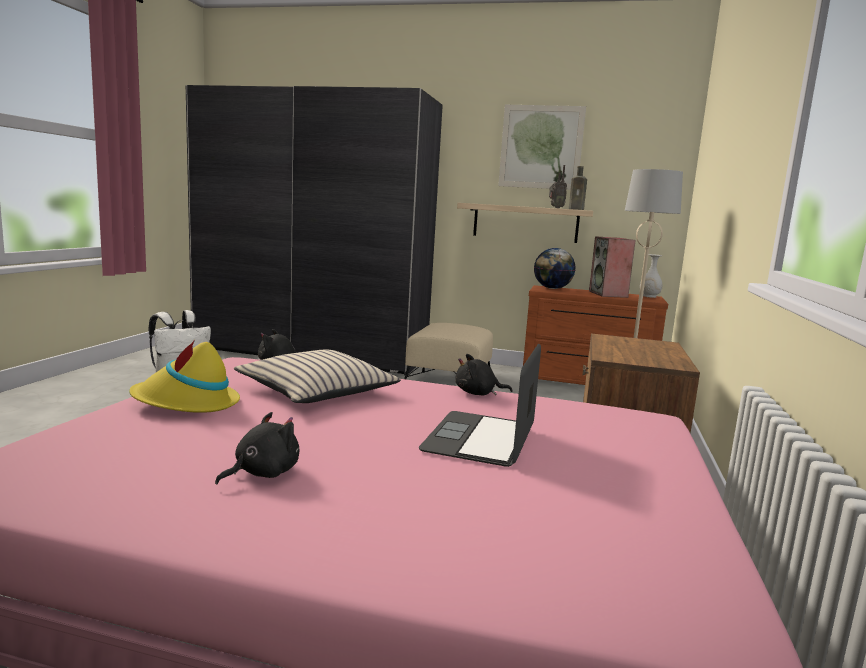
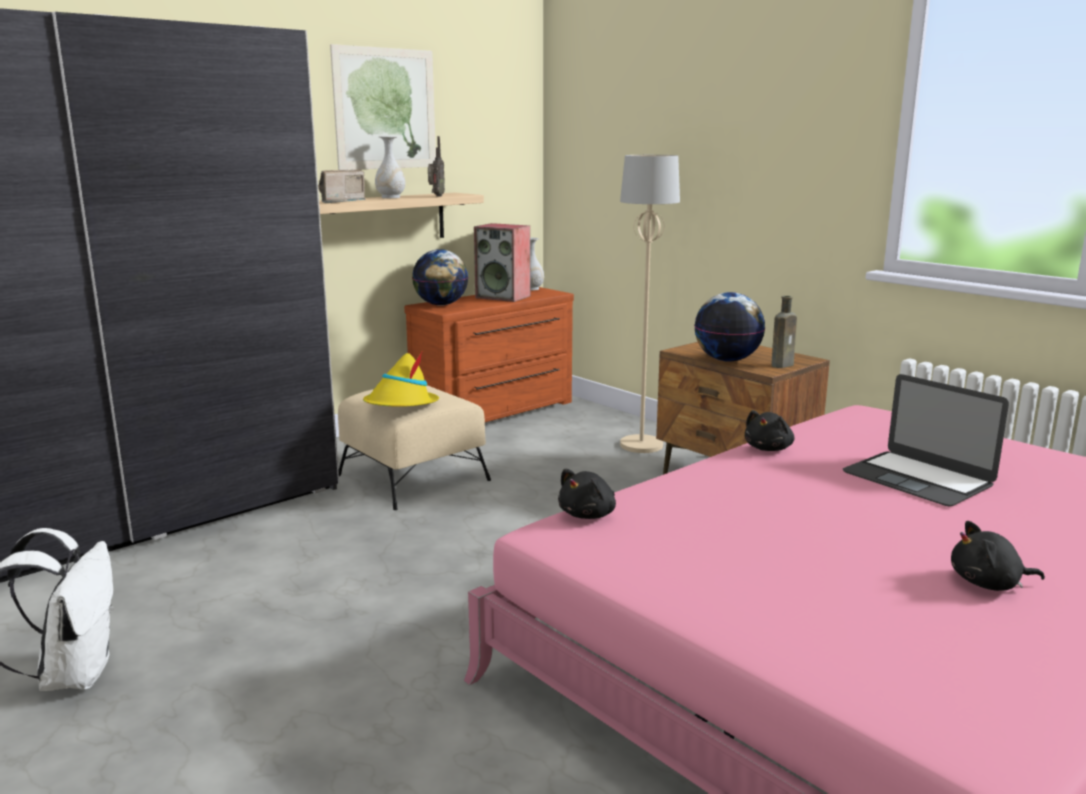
camera: 55 degrees left, 5 degrees up
yellow hat [129,340,240,413] -> yellow hat moved to [363,350,439,407]
black plush toy [215,412,299,484] -> black plush toy turned 75 degrees counterclockwise [951,521,1045,591]
beige pillow [234,350,401,403] -> none
brown bottle [569,166,587,210] -> brown bottle moved to [771,296,797,368]
none -> radio [318,170,366,203]
none -> white vase [375,136,406,198]
none -> globe [694,292,765,362]

